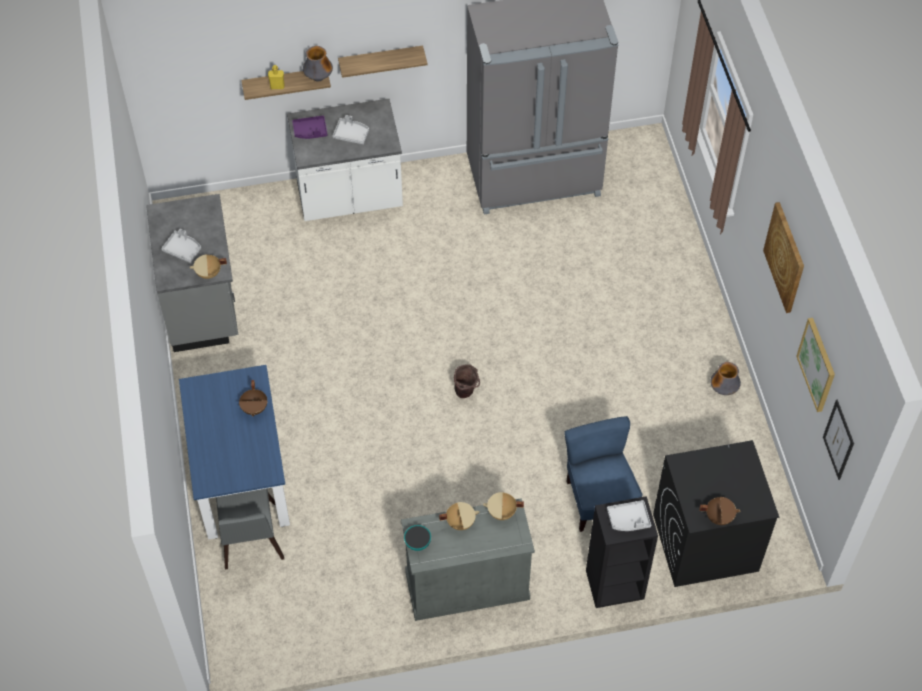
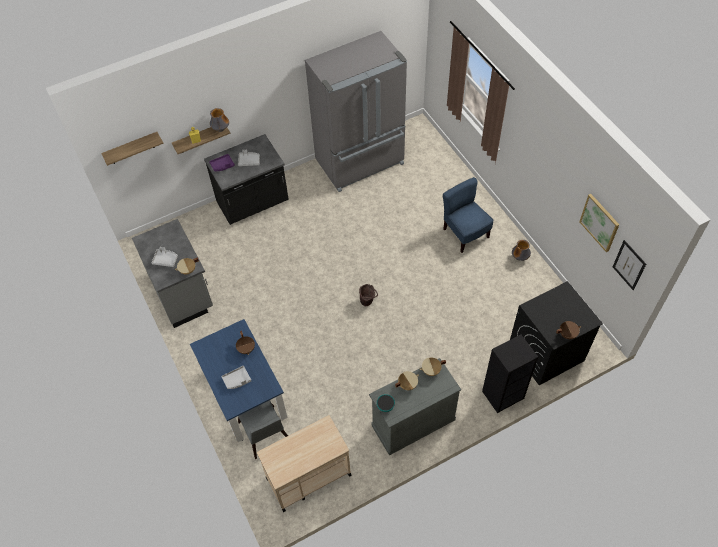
camera: 15 degrees left, 0 degrees up
white counter [287,99,403,221] -> black counter [204,134,289,224]
shelf [338,46,428,78] -> shelf moved to [101,132,163,166]
blue chair [564,416,643,532] -> blue chair moved to [443,177,494,253]
grey tray [607,500,651,531] -> grey tray moved to [221,366,251,389]
picture [763,202,804,313] -> none
none -> beige cart [257,415,352,512]

